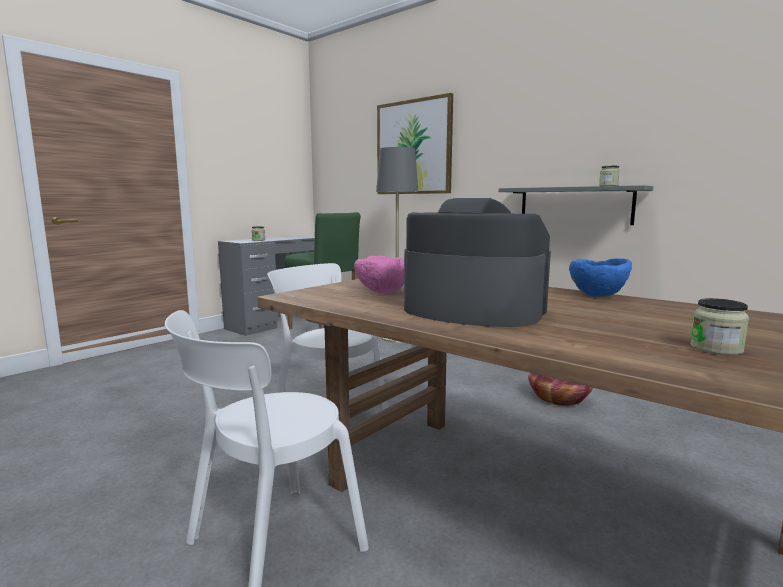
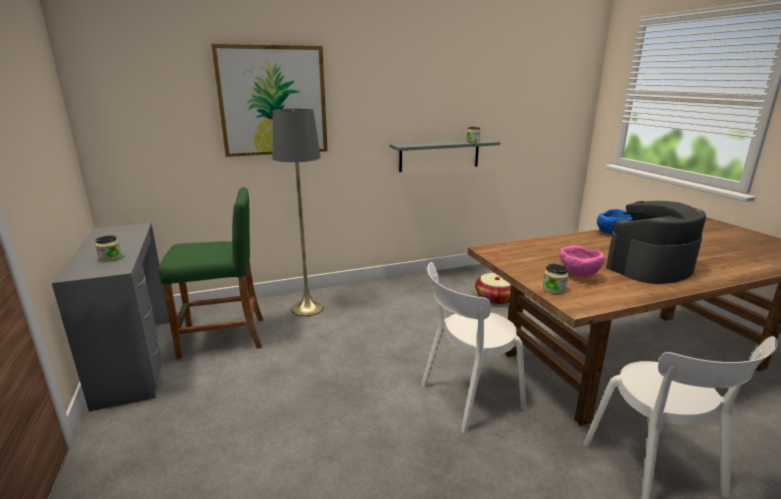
camera: 60 degrees left, 10 degrees up
jar [690,298,749,355] -> jar moved to [543,264,569,294]

